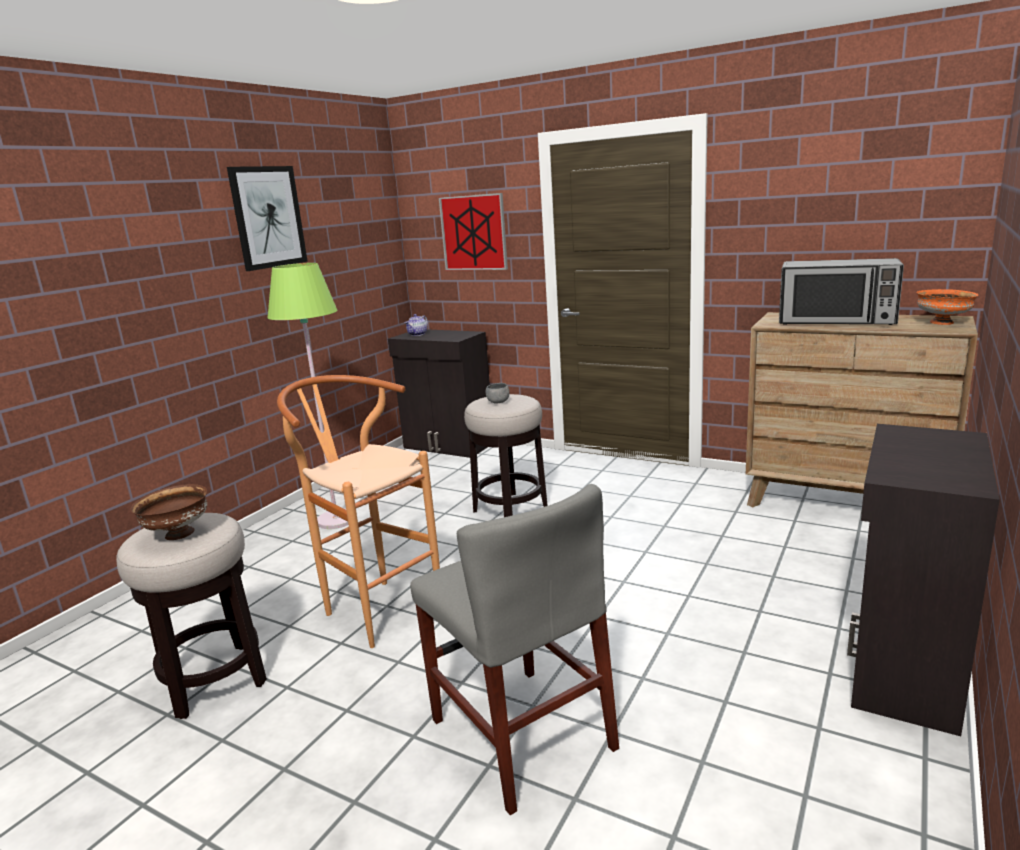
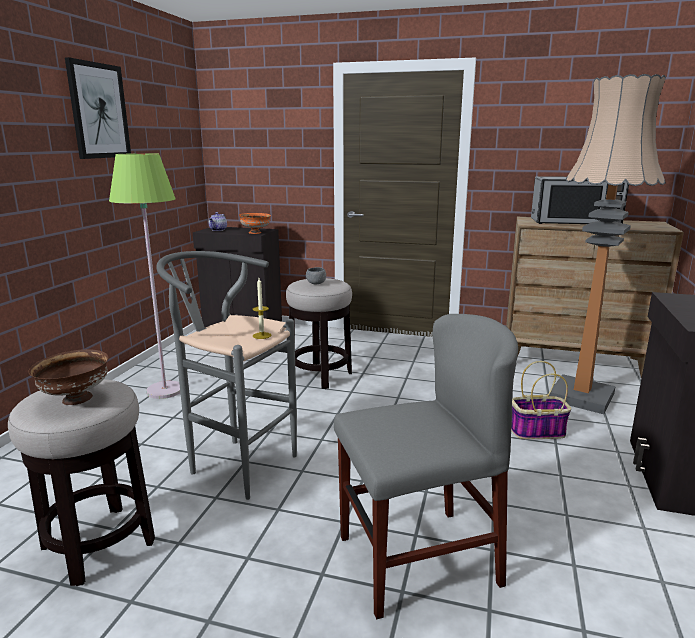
camera: 15 degrees left, 0 degrees up
brown stool [277,375,440,648] -> grey stool [156,251,297,500]
grey chair [410,484,619,815] -> grey chair turned 60 degrees counterclockwise [334,314,518,619]
picture [439,193,508,270] -> none
orange bowl [916,289,978,325] -> orange bowl moved to [239,213,271,234]
none -> candle [253,278,271,339]
none -> basket [511,361,571,439]
none -> floor lamp [549,74,666,414]

